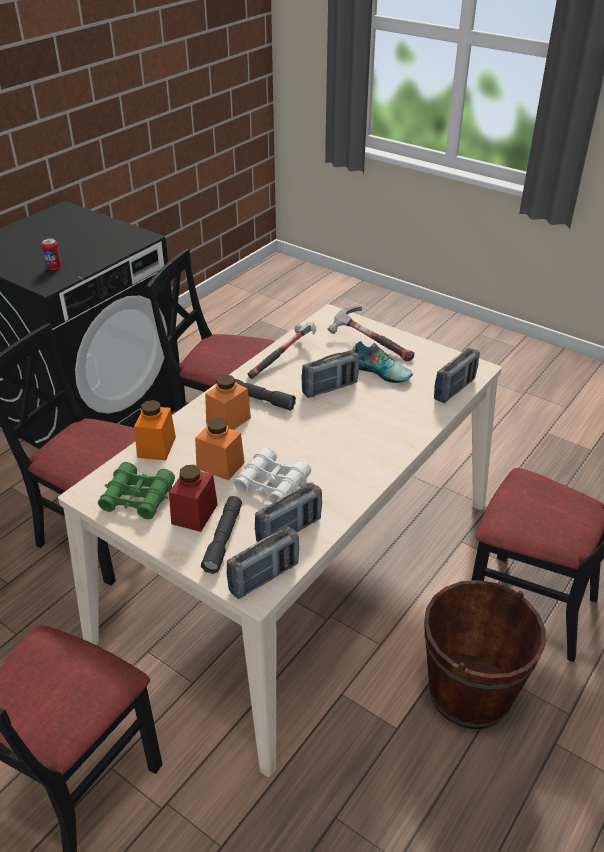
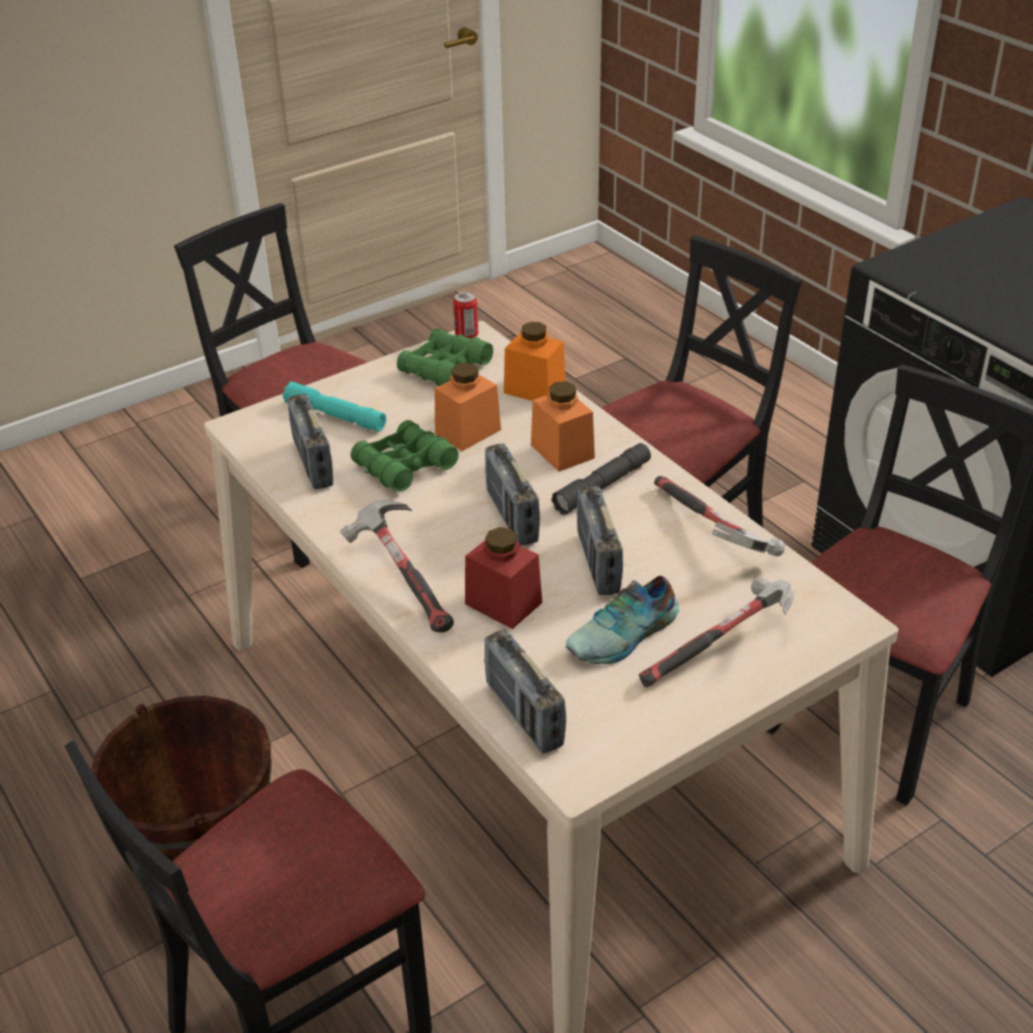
camera: 110 degrees right, 0 degrees up
can [42,239,62,270] -> can moved to [453,292,478,339]
red jar [169,465,218,532] -> red jar moved to [465,527,542,629]
grey flashlight [201,496,242,574] -> turquoise flashlight [283,382,386,431]
radio [227,526,299,599] -> radio moved to [485,444,540,546]
white binoculars [234,447,311,503] -> green binoculars [350,420,459,492]
none -> hammer [340,500,454,633]

